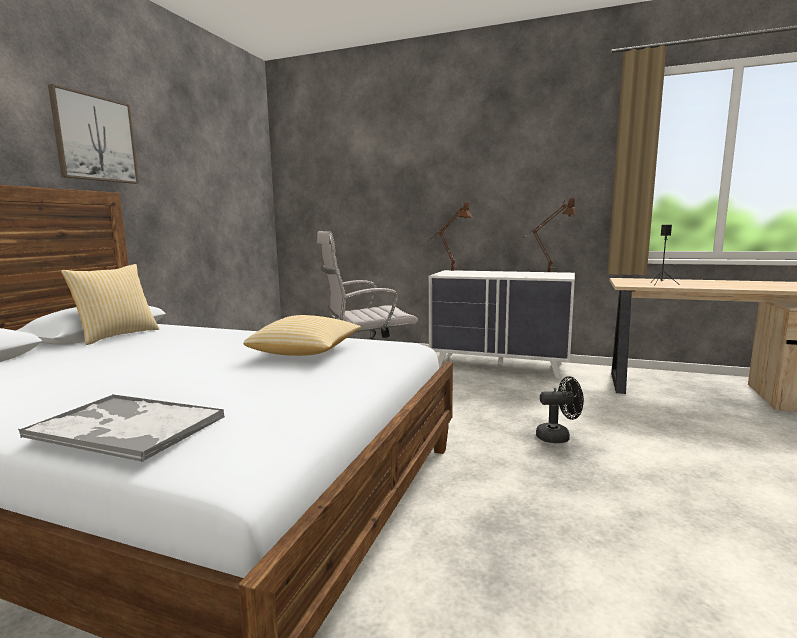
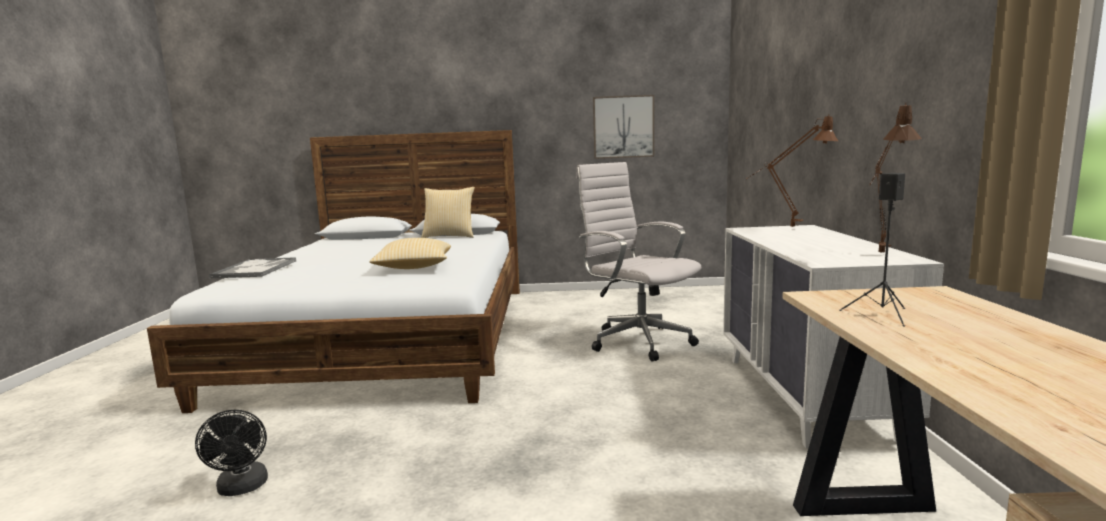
camera: 70 degrees right, 0 degrees up
picture [48,84,139,184] -> picture moved to [593,95,654,159]
black fan [536,376,584,443] -> black fan moved to [195,410,268,496]

